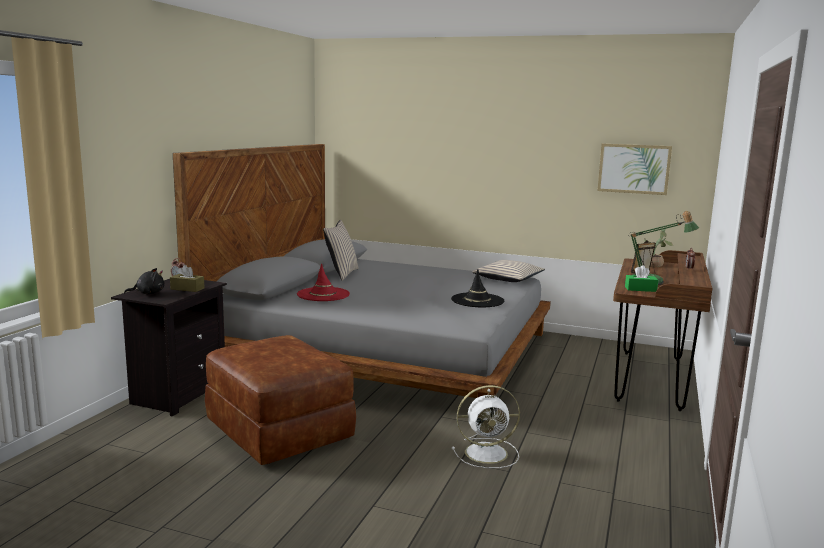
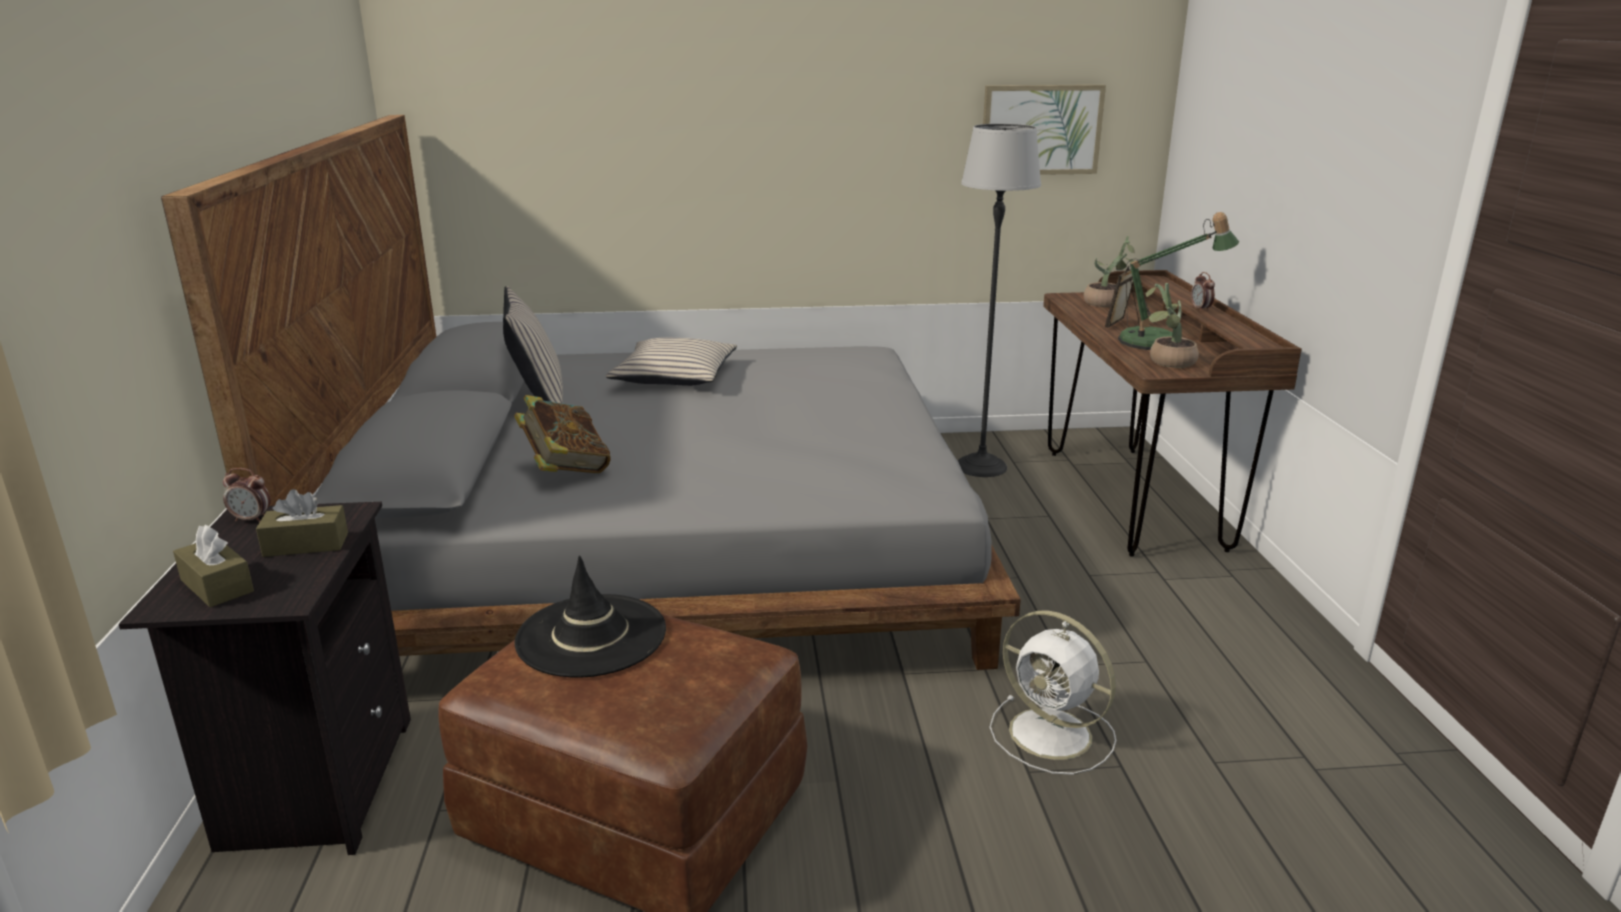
camera: 25 degrees left, 10 degrees up
black plush toy [124,268,165,294] -> brown tissue box [173,525,254,607]
red hat [297,263,350,301] -> book [514,395,610,473]
black hat [451,269,504,307] -> black hat moved to [515,555,666,677]
white fan [452,385,520,468] -> white fan turned 75 degrees clockwise [989,611,1116,775]
beige pillow [472,260,545,282] -> beige pillow moved to [606,337,737,386]
green tissue box [625,265,658,292] -> potted plant [1146,283,1199,368]
none -> floor lamp [958,124,1041,477]

